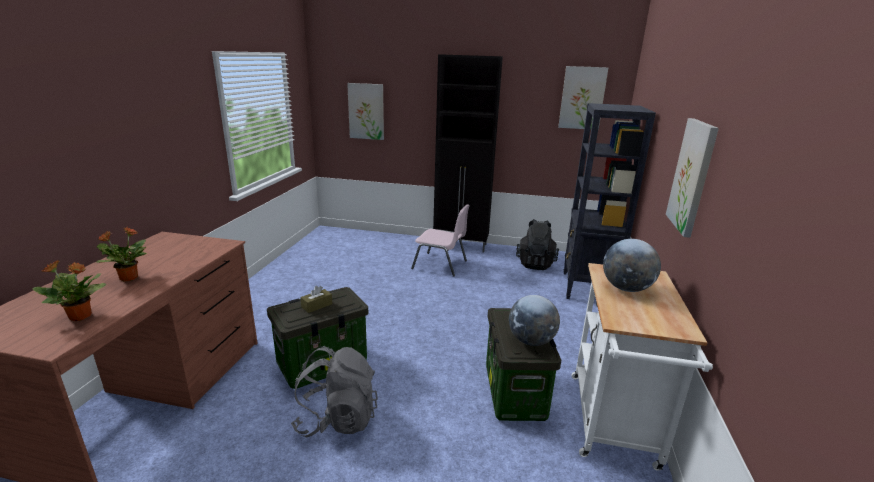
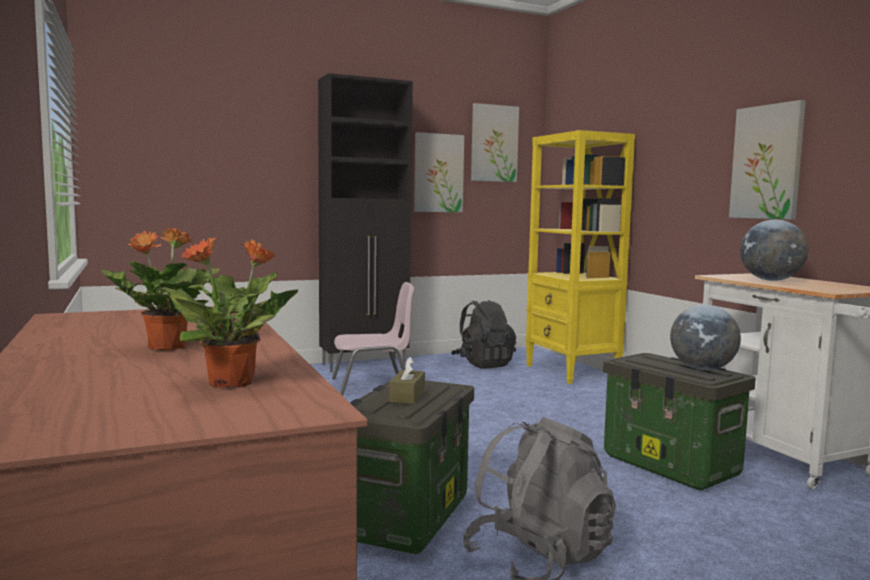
camera: 35 degrees left, 15 degrees down
picture [347,83,384,140] -> picture moved to [414,132,464,212]
black bookcase [564,103,656,299] -> yellow bookcase [525,130,635,384]

